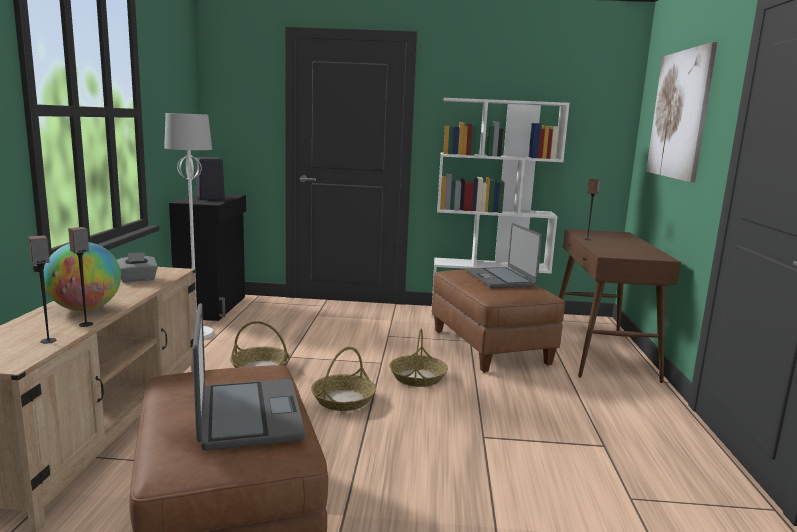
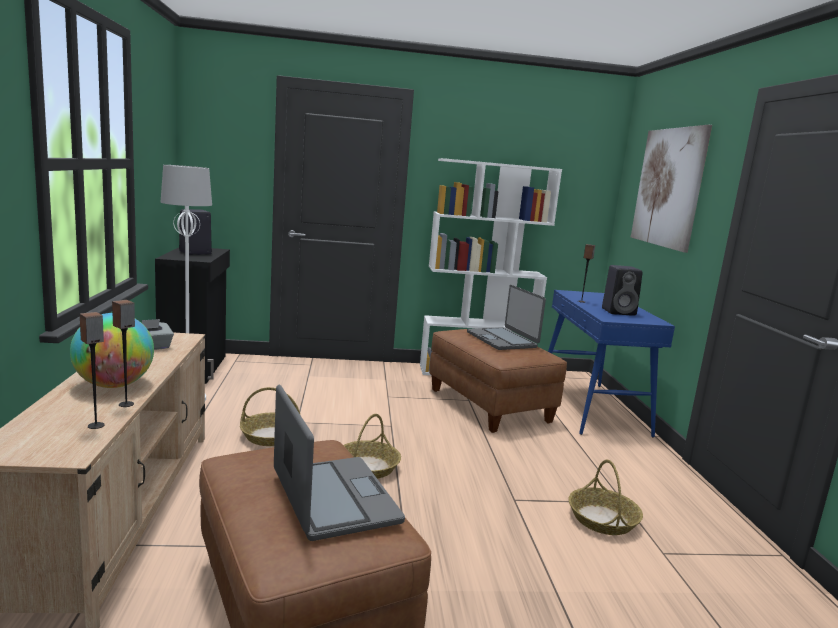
camera: 10 degrees left, 0 degrees up
basket [389,329,448,387] -> basket moved to [568,460,643,535]
brown console table [559,229,681,383] -> blue console table [548,290,675,438]
none -> black speaker [602,265,642,316]

